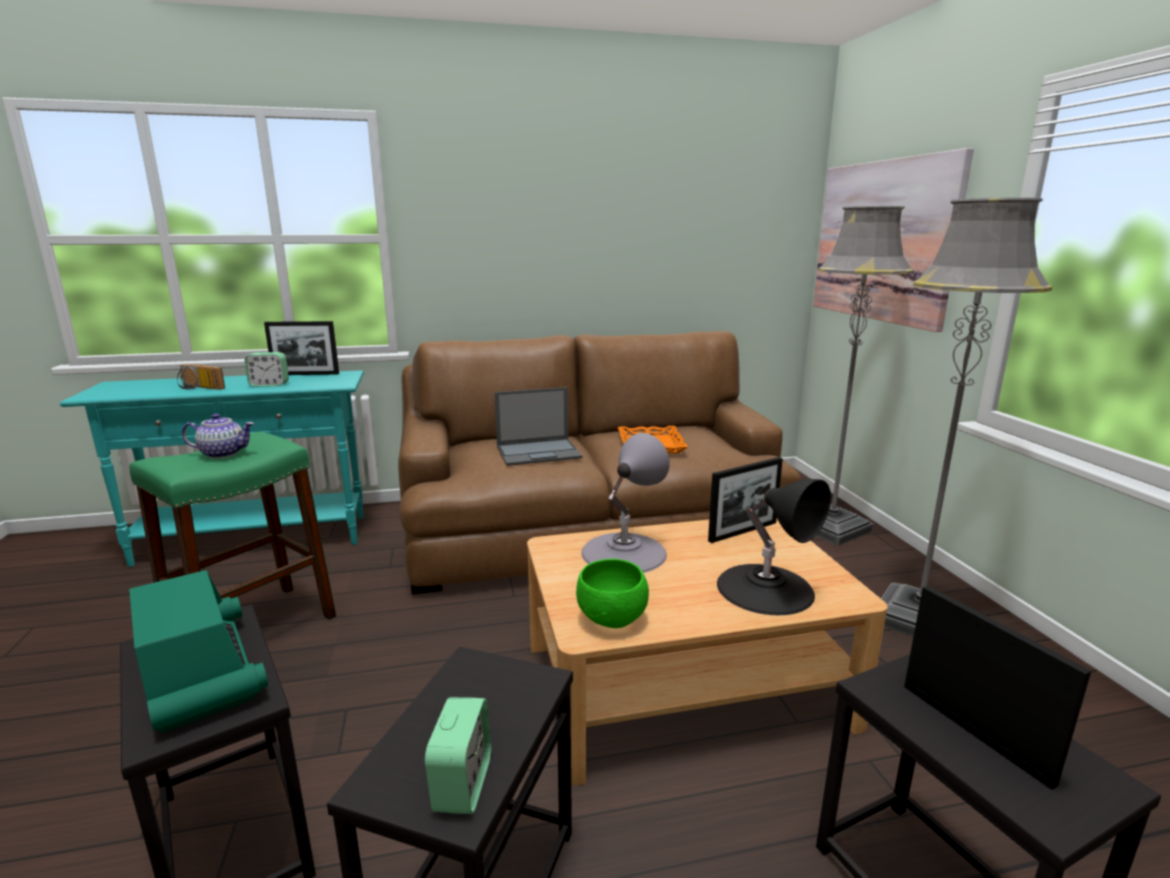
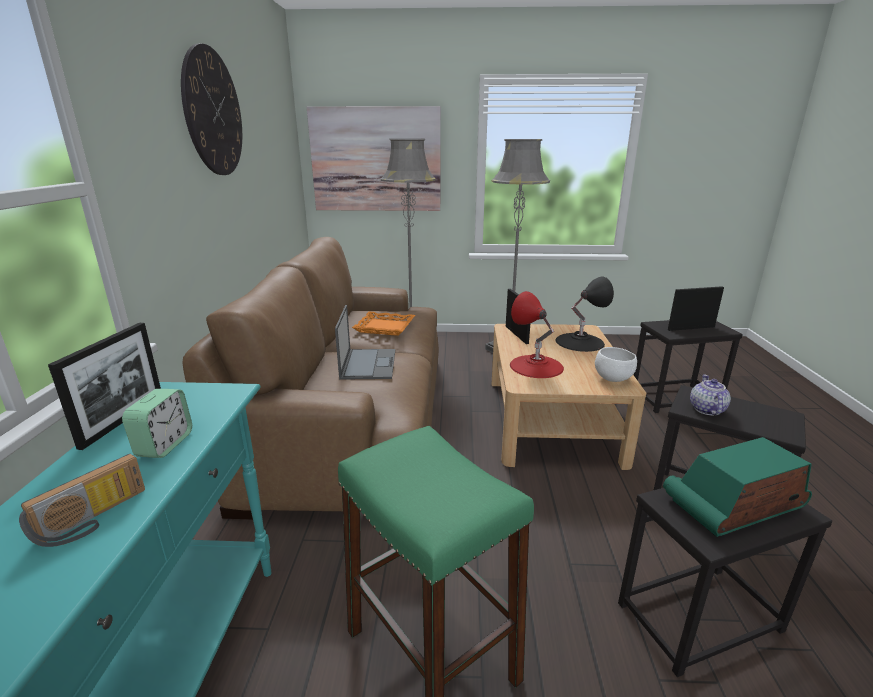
camera: 75 degrees left, 5 degrees up
teapot [182,414,254,459] -> teapot moved to [690,374,731,415]
alarm clock [425,697,492,814] -> none
green bowl [576,559,649,628] -> white bowl [595,347,637,382]
grey table lamp [581,433,670,573] -> red table lamp [510,291,564,378]
none -> wall clock [181,43,242,175]

